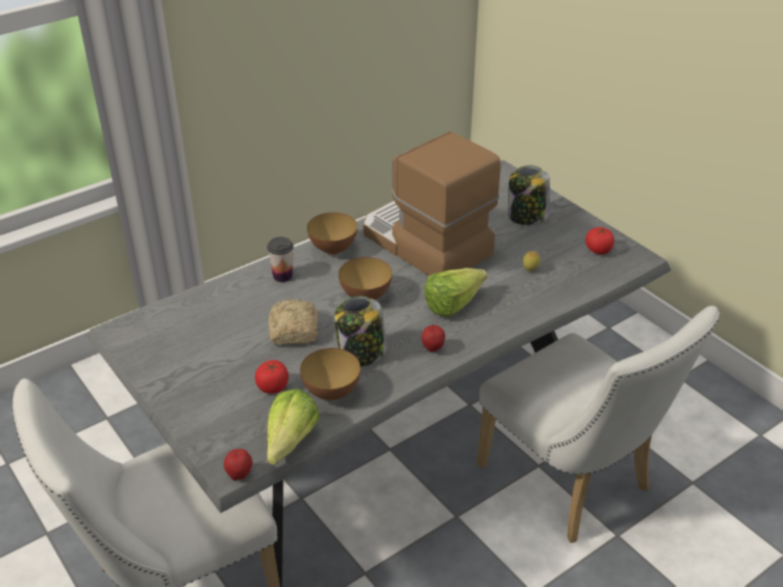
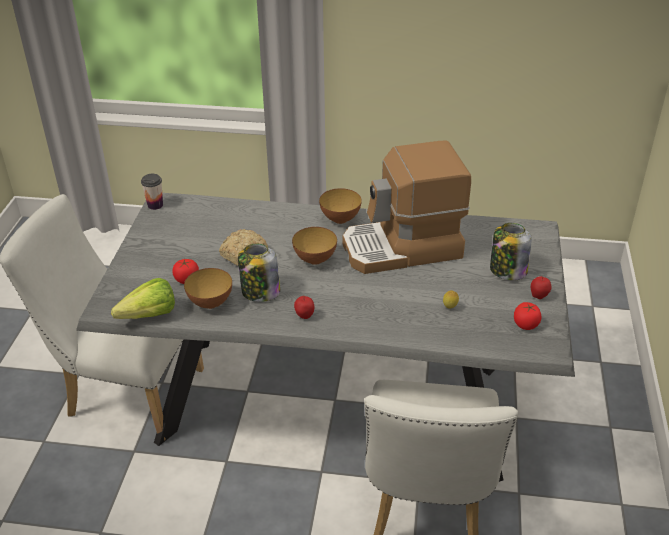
camera: 45 degrees right, 0 degrees up
apple [224,449,252,480] -> apple moved to [531,276,552,299]
cup [267,237,293,282] -> cup moved to [141,174,163,210]
coffee machine [363,132,501,276] -> coffee machine turned 105 degrees counterclockwise [343,141,471,274]
lettuce [424,268,487,318] -> none

